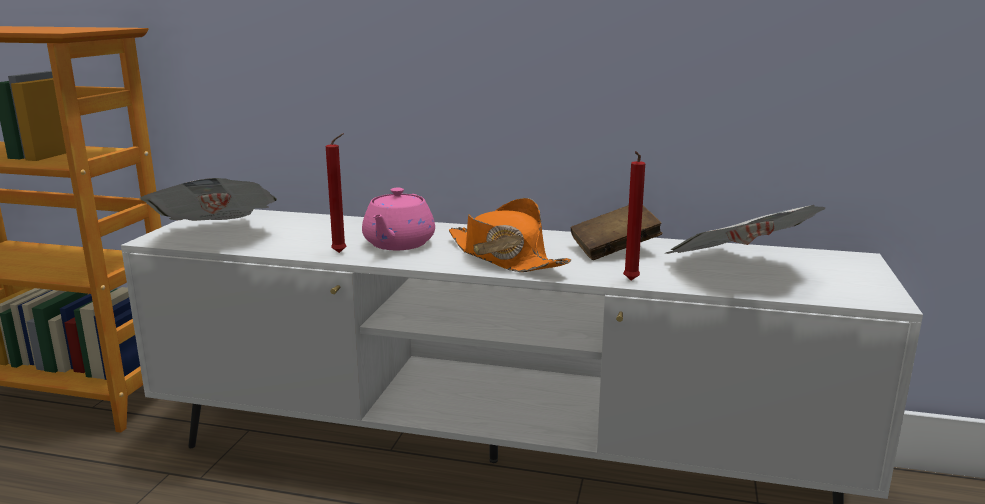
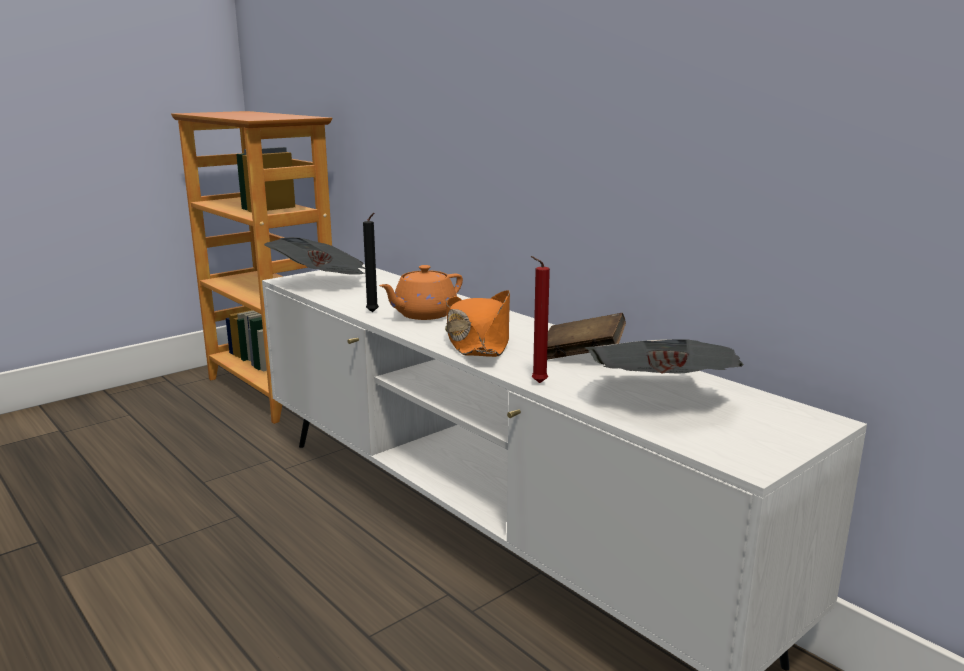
camera: 35 degrees right, 0 degrees up
red candle [326,133,346,253] -> black candle [363,213,379,312]
pink teapot [362,188,435,250] -> orange teapot [379,265,463,320]

